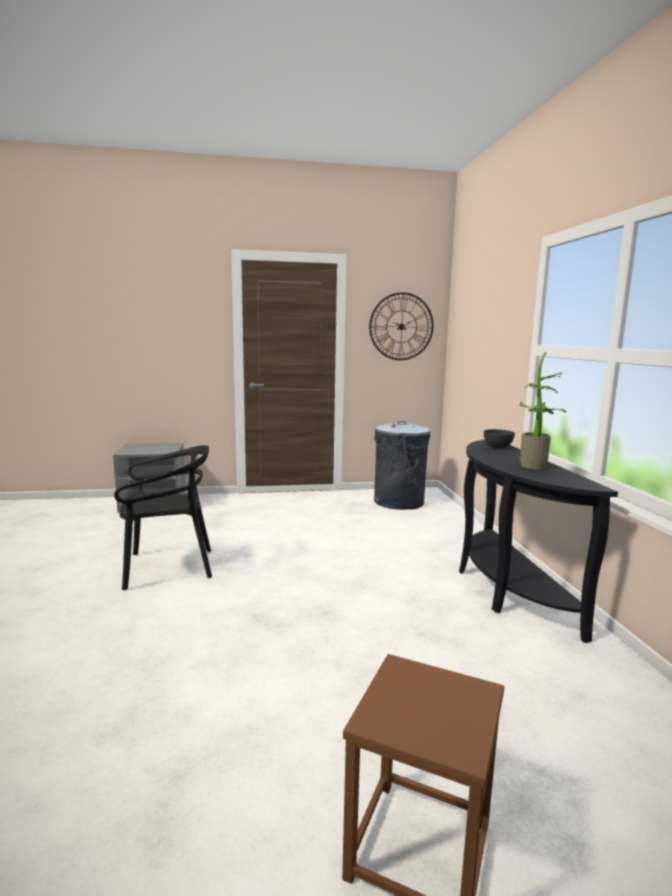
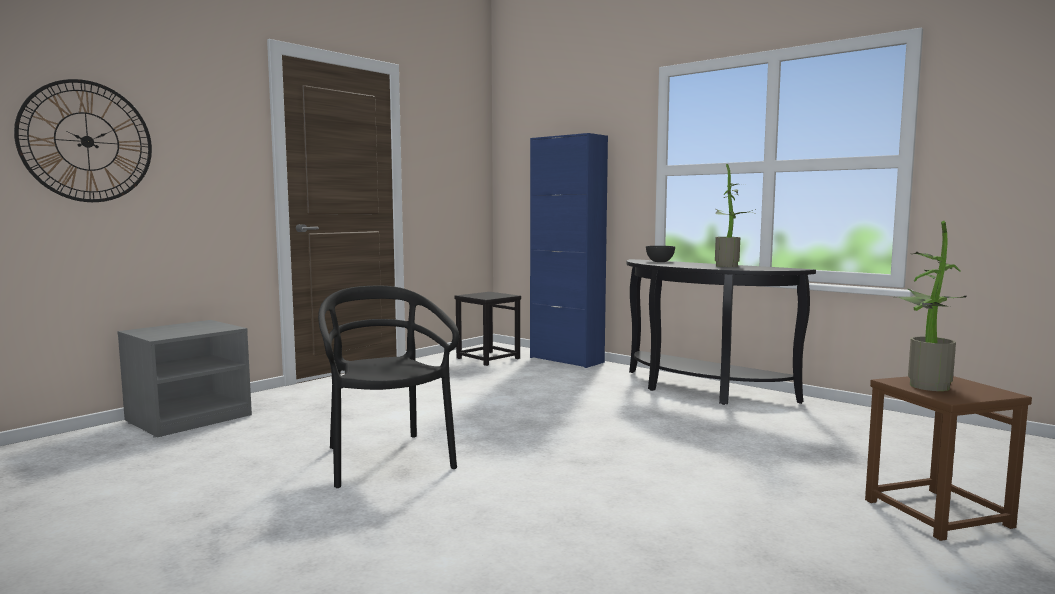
camera: 40 degrees left, 5 degrees down
black chair [114,445,212,590] -> black chair turned 60 degrees counterclockwise [318,286,459,488]
wall clock [369,292,434,360] -> wall clock moved to [14,79,152,202]
grey trash can [374,421,430,510] -> black stool [455,292,521,366]
none -> blue cabinet [530,133,608,368]
none -> potted plant [898,221,966,391]

